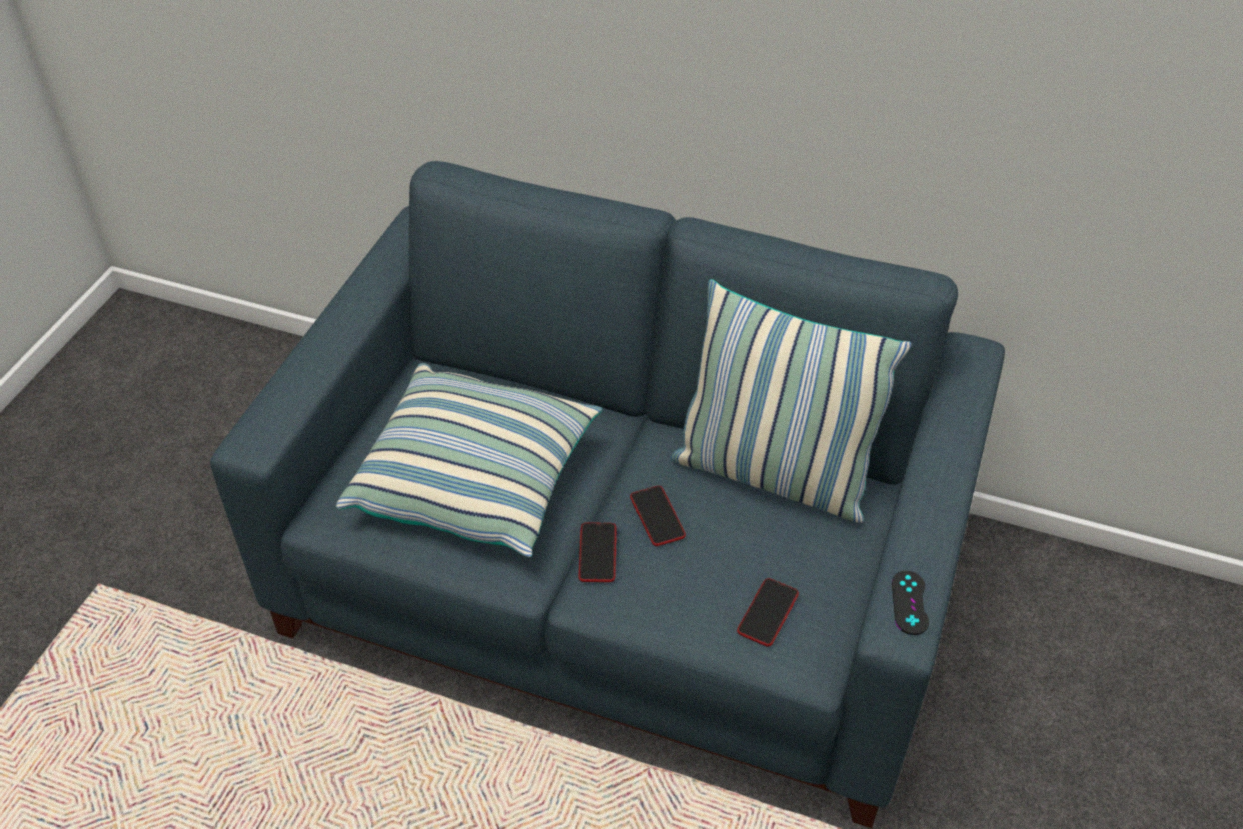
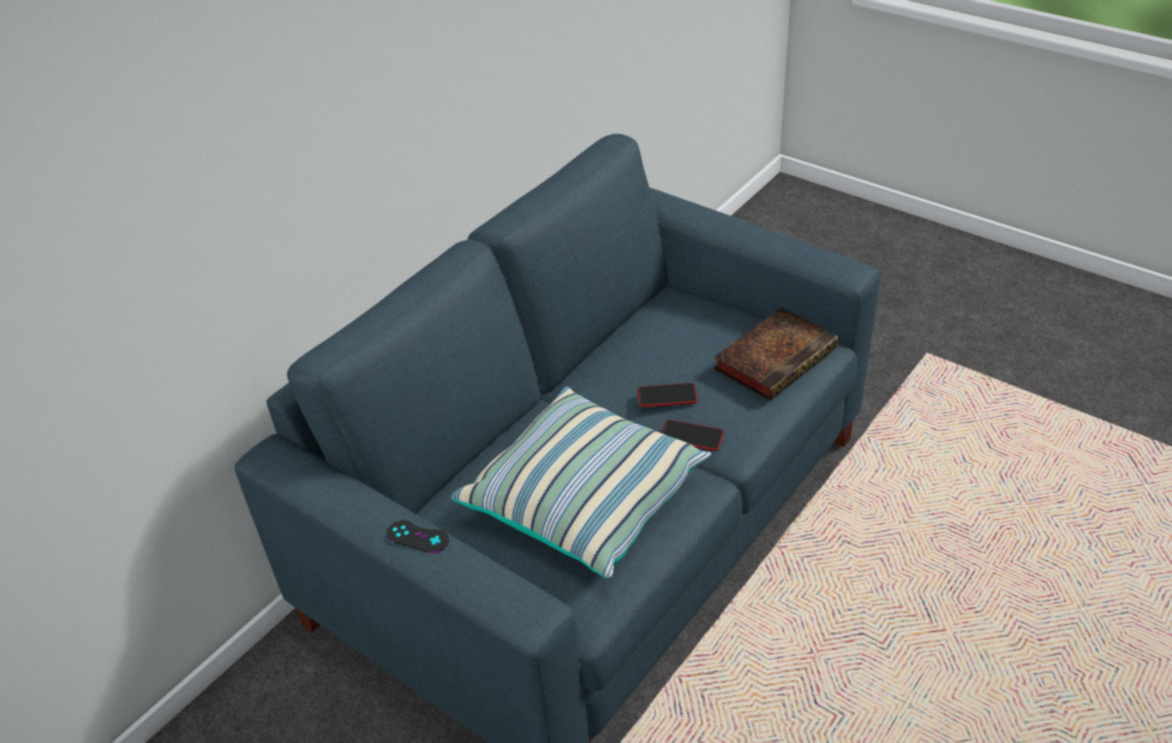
camera: 70 degrees left, 5 degrees down
pillow [670,279,912,523] -> none
phone [737,578,799,646] -> book [714,308,839,401]
black game controller [892,571,929,635] -> black game controller moved to [387,520,449,553]

